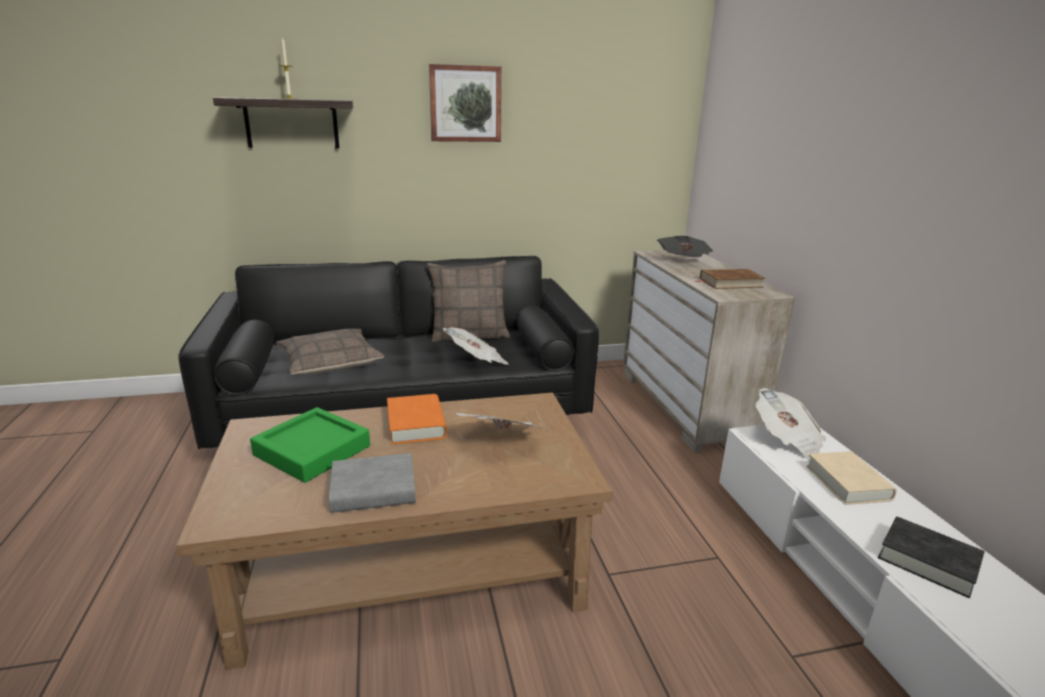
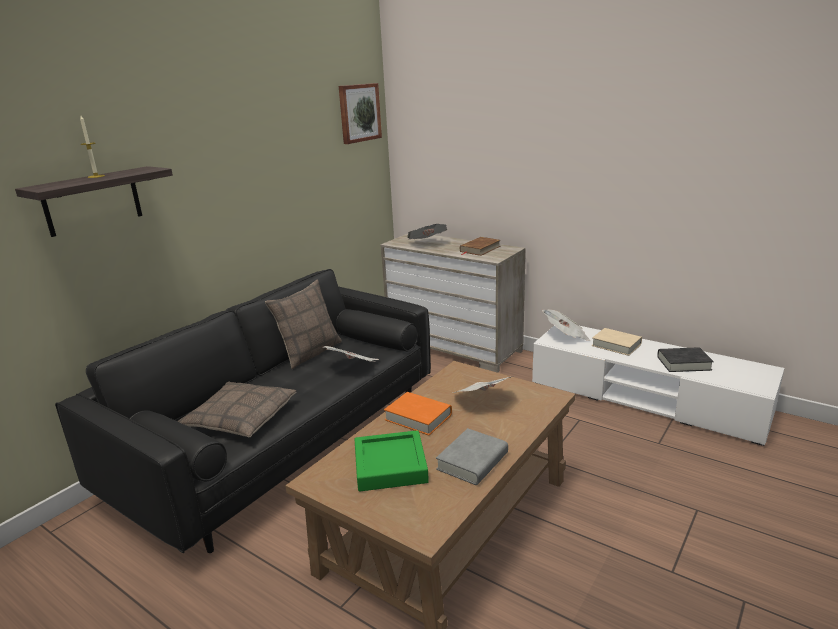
camera: 40 degrees left, 0 degrees up
picture [429,64,502,142] -> picture moved to [339,83,382,144]

